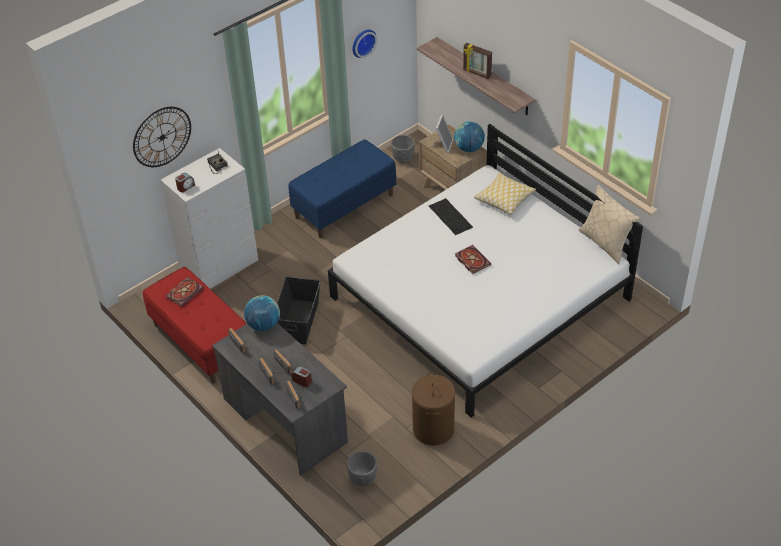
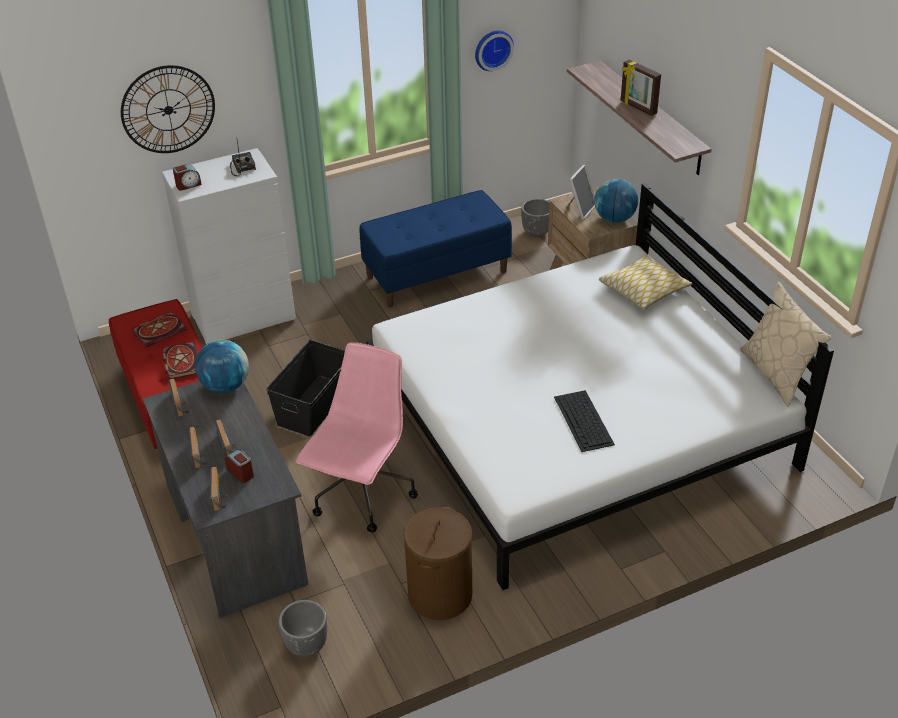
camera: 15 degrees right, 5 degrees down
keyboard [429,198,473,235] -> keyboard moved to [554,390,615,452]
book [455,245,491,274] -> book moved to [162,342,198,379]
none -> pink office chair [296,342,418,533]

